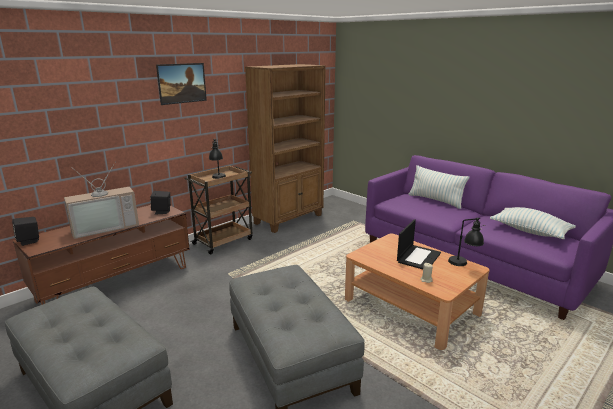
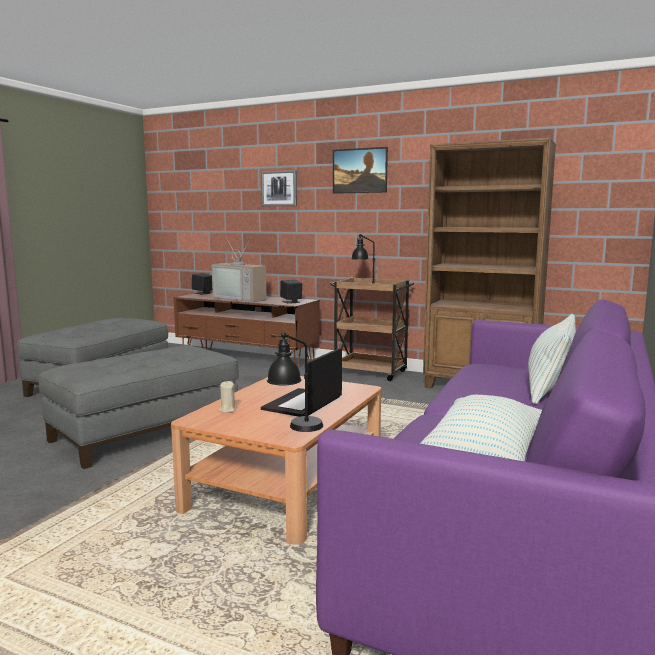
camera: 70 degrees right, 10 degrees down
laptop [397,219,441,269] -> laptop turned 105 degrees clockwise [261,348,342,417]
none -> picture [261,170,297,206]

